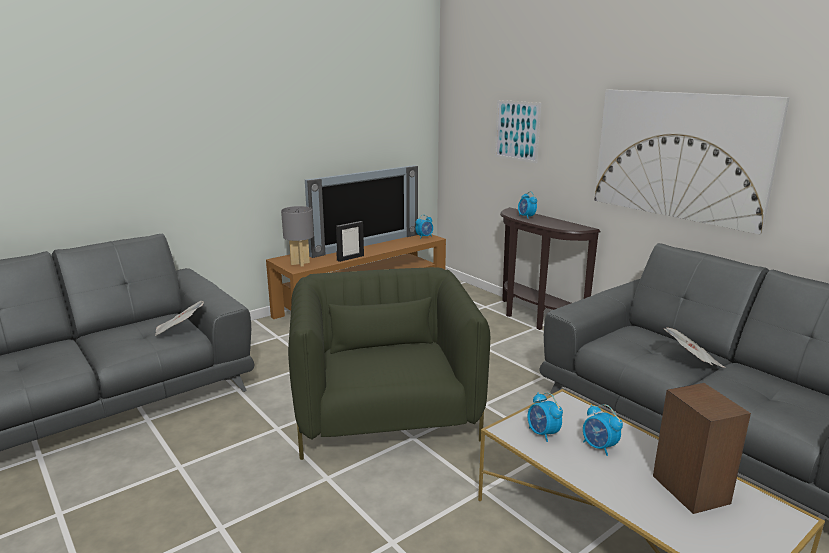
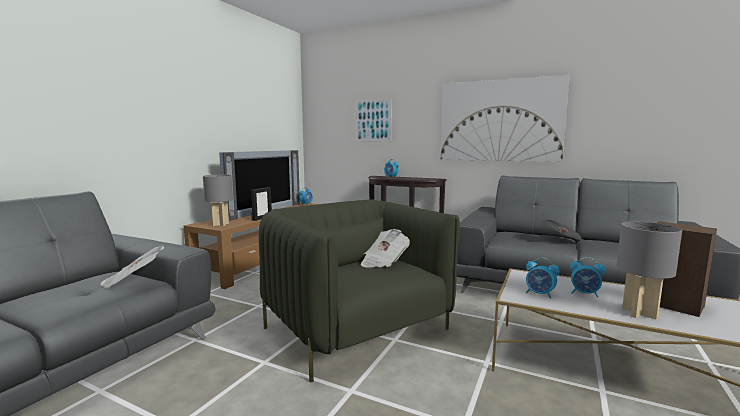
camera: 25 degrees left, 10 degrees down
none -> newspaper [361,229,410,268]
none -> grey table lamp [616,222,682,319]

